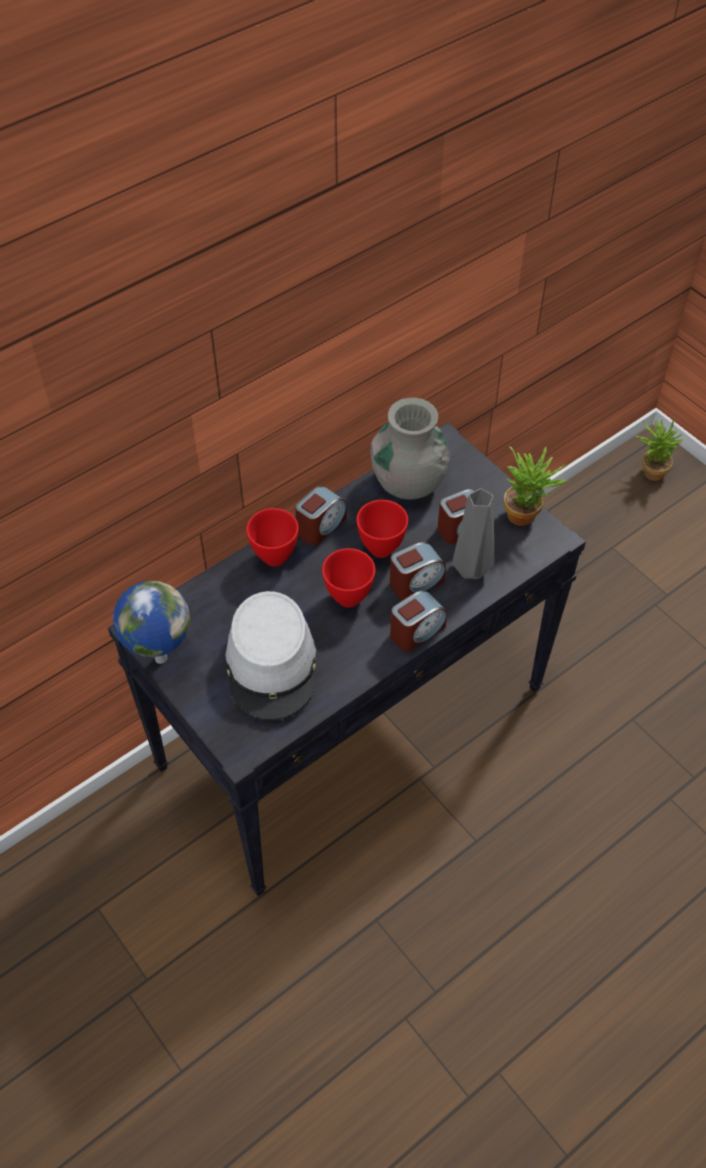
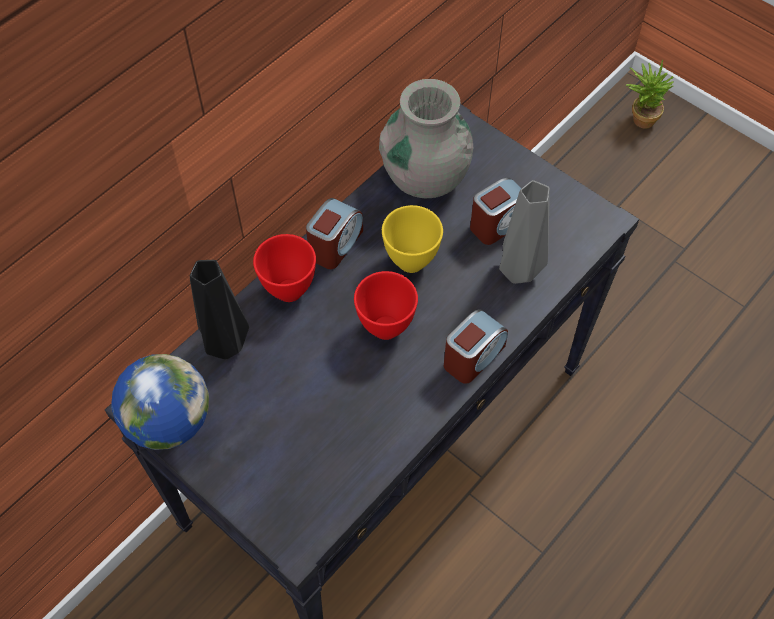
camera: 10 degrees left, 5 degrees up
grey hat [225,591,316,721] -> none
red bowl [356,500,408,558] -> yellow bowl [382,205,443,273]
alarm clock [390,542,446,600] -> none
potted plant [504,446,568,526] -> none
none -> black vase [190,260,249,359]

